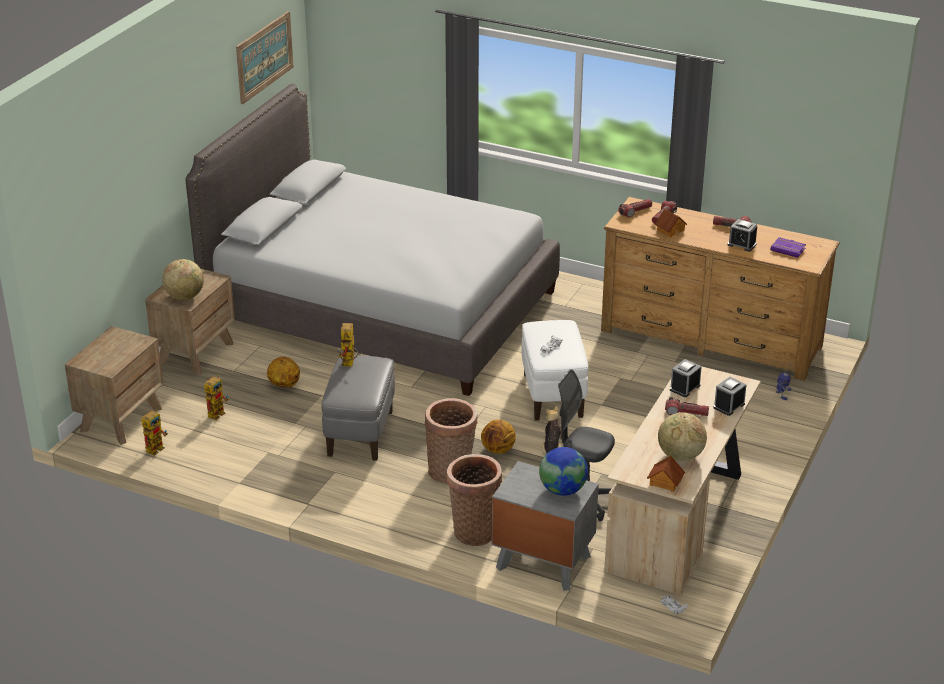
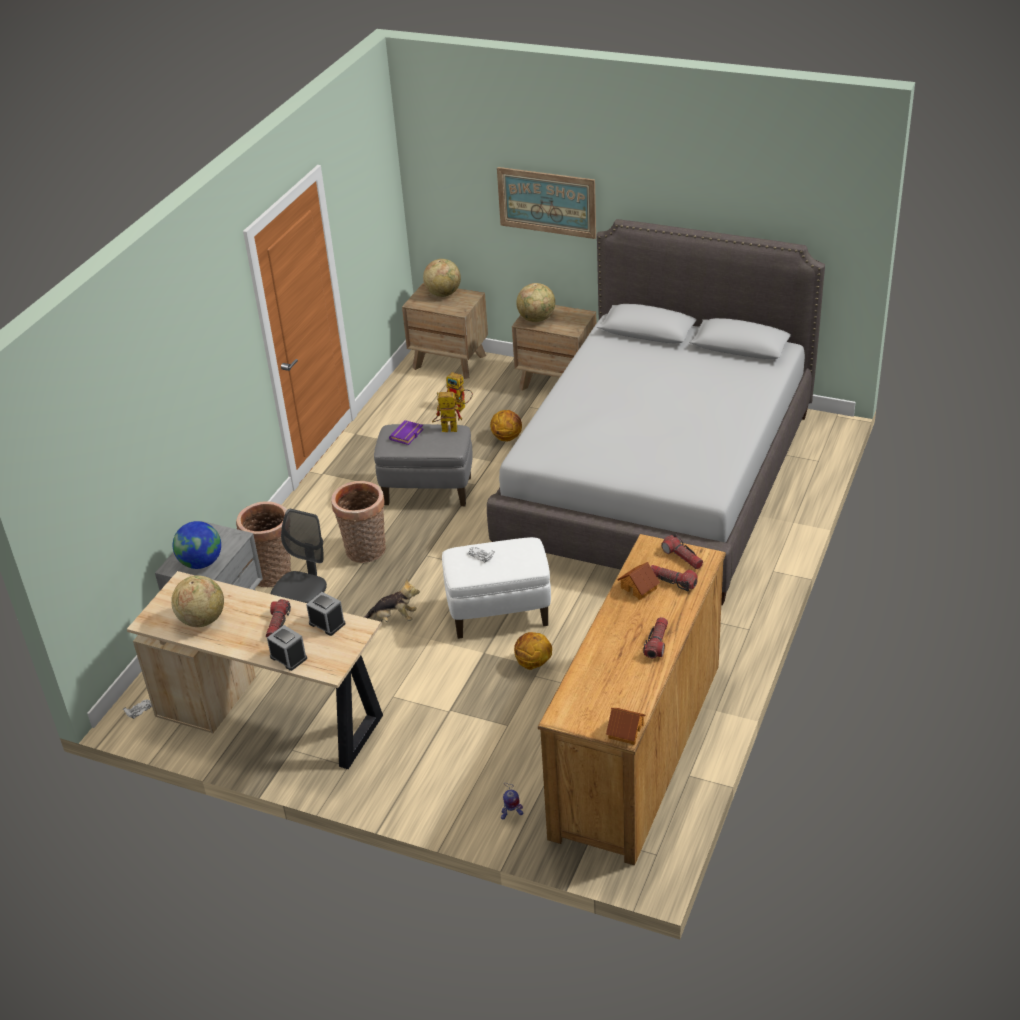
camera: 90 degrees right, 5 degrees up
toy robot [141,409,168,456] -> none
picture [236,11,294,104] -> picture moved to [497,167,596,239]
basketball [481,420,516,454] -> basketball moved to [514,632,552,670]
toy house [647,456,685,492] -> toy house moved to [606,708,645,745]
alarm clock [727,219,757,252] -> none
purple book [770,237,806,258] -> purple book moved to [389,420,423,445]
none -> globe [423,259,461,297]

